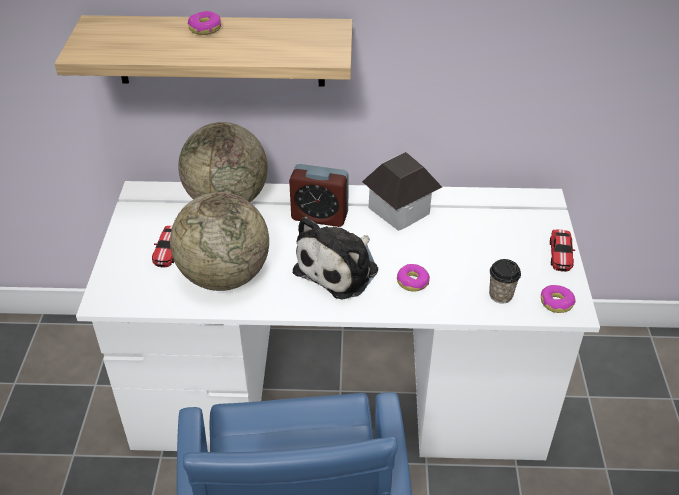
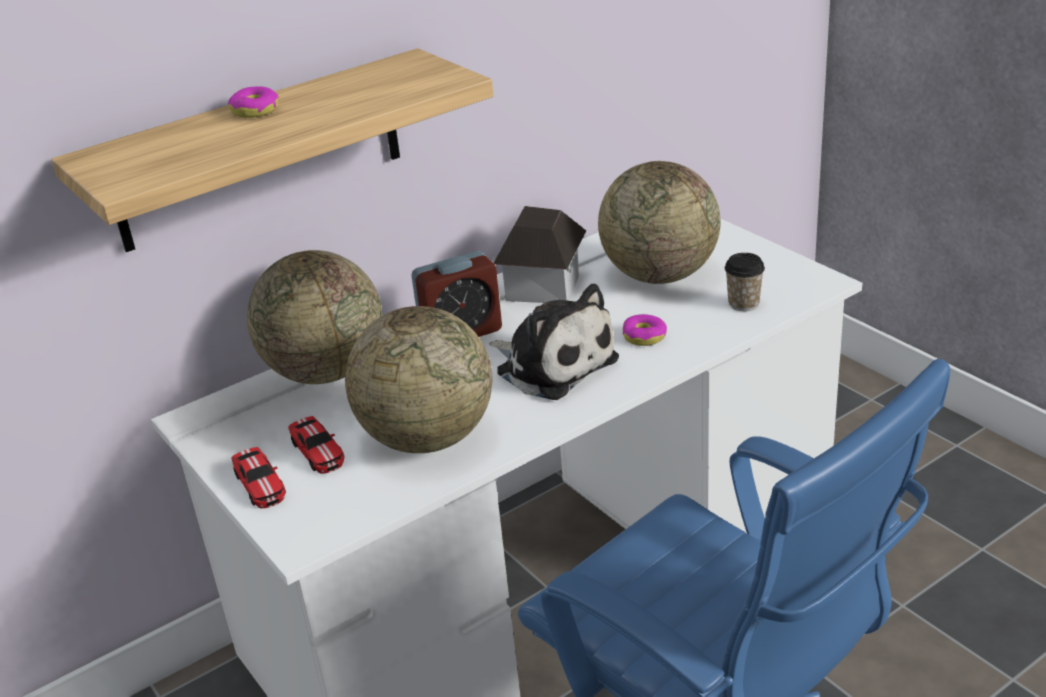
camera: 35 degrees left, 10 degrees down
plush toy [293,217,378,300] -> plush toy turned 45 degrees counterclockwise [489,284,619,400]
donut [541,285,576,313] -> none
toy car [550,230,575,272] -> toy car moved to [232,447,286,508]
none -> globe [598,161,721,284]

